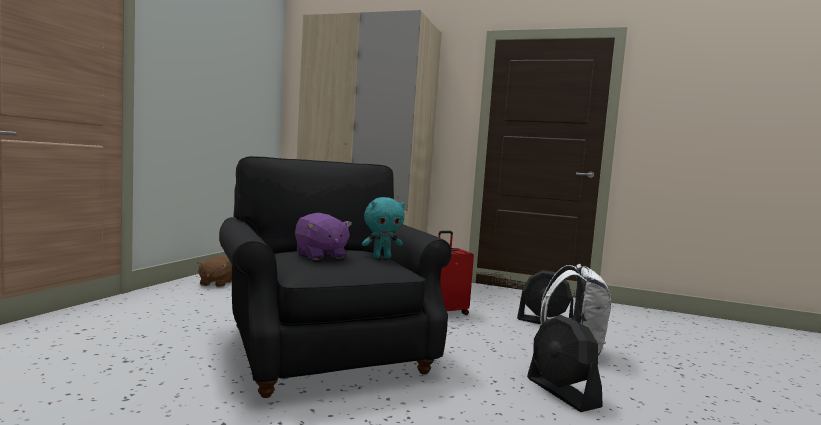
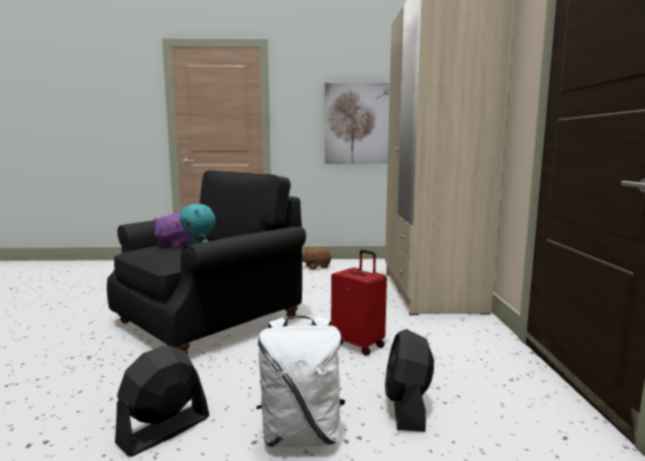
camera: 70 degrees right, 5 degrees up
none -> picture [325,83,390,164]

